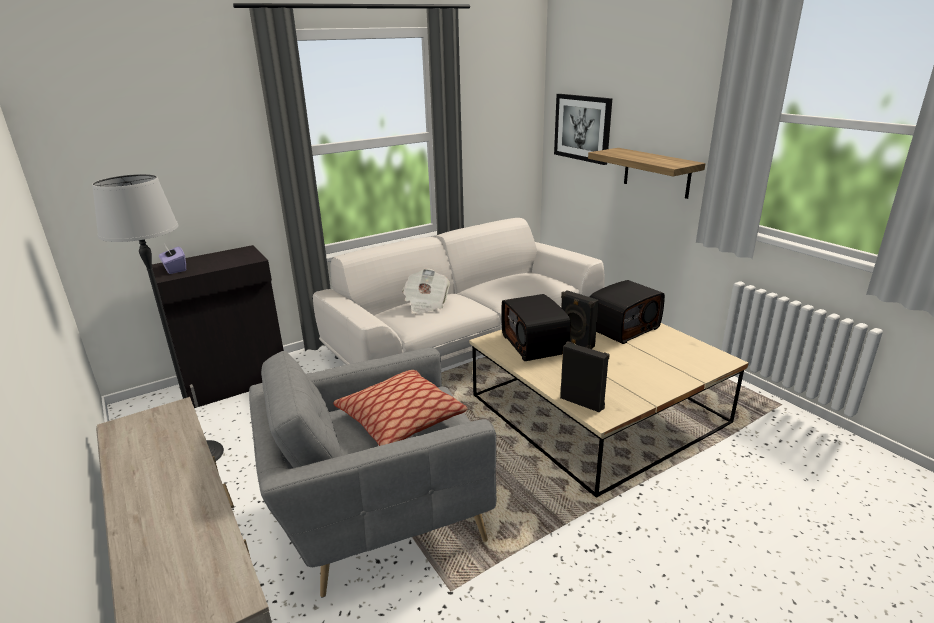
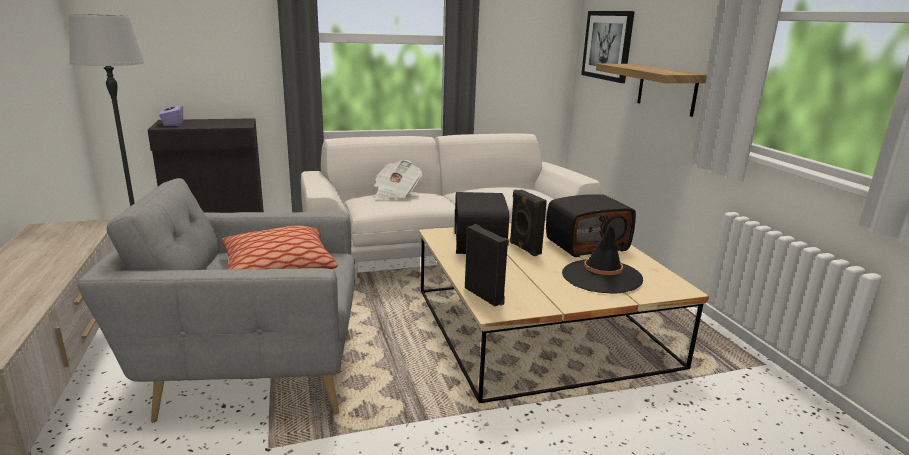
camera: 15 degrees right, 5 degrees down
none -> black hat [562,226,643,294]

